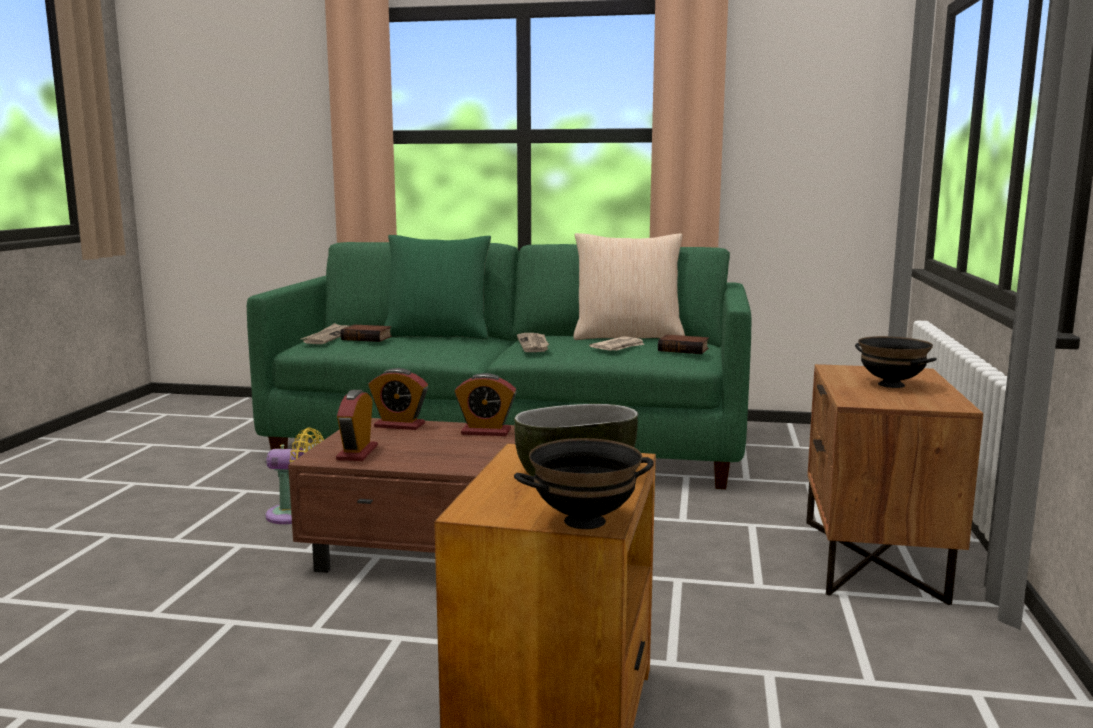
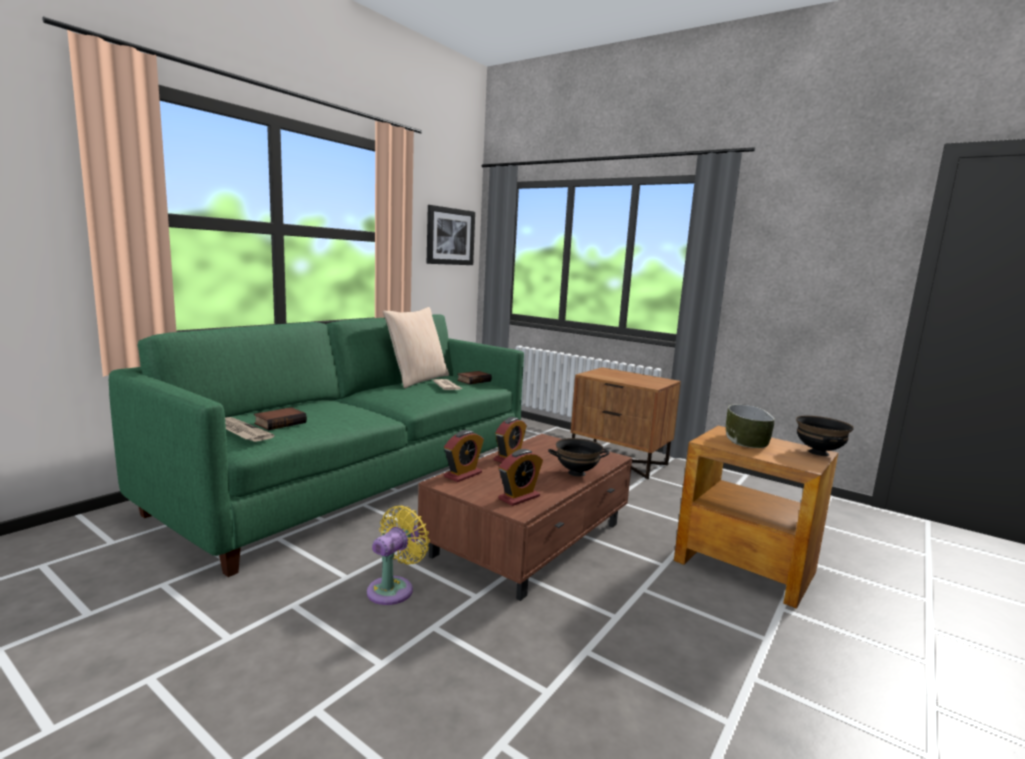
camera: 65 degrees left, 0 degrees up
alarm clock [336,390,378,461] -> alarm clock turned 75 degrees counterclockwise [498,449,543,506]
green pillow [384,235,491,340] -> none
newspaper [517,333,549,352] -> none
black bowl [855,336,937,388] -> black bowl moved to [548,438,609,477]
none -> picture [427,205,475,265]

